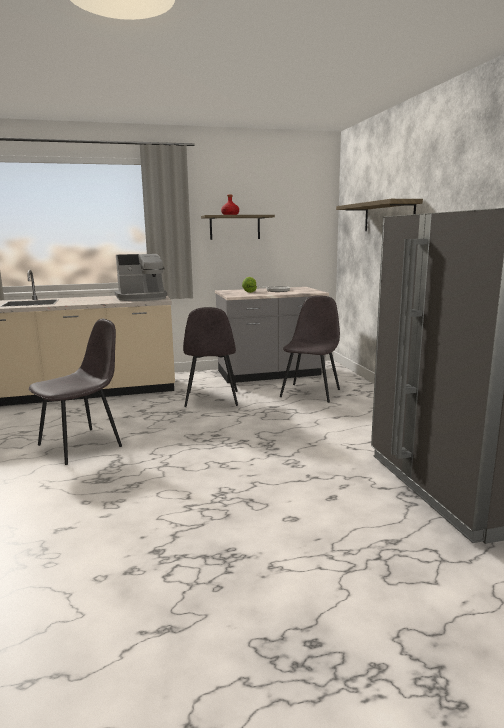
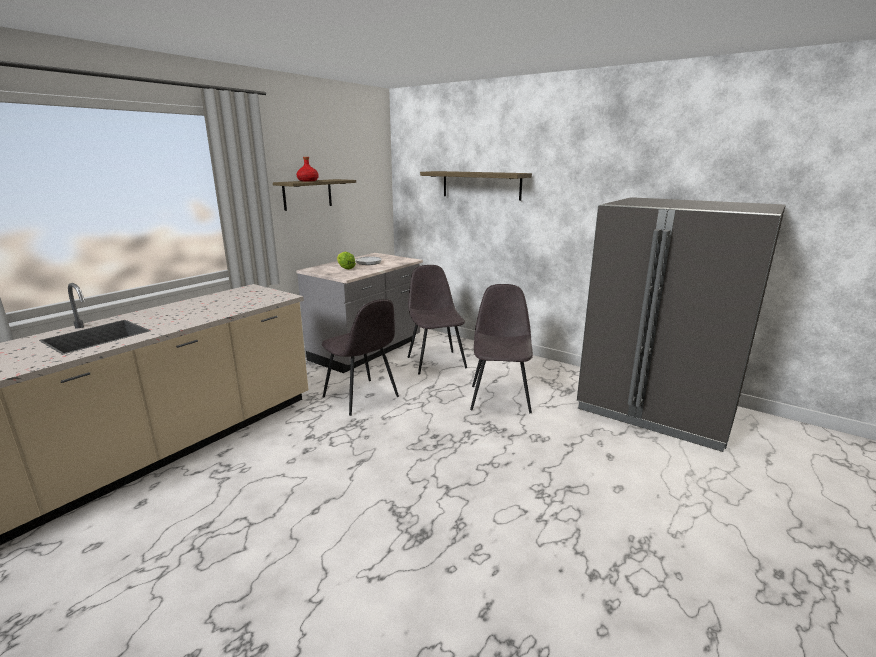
camera: 40 degrees left, 5 degrees up
grey chair [29,319,122,465] -> grey chair moved to [470,284,533,413]
coffee machine [115,254,167,301] -> none

